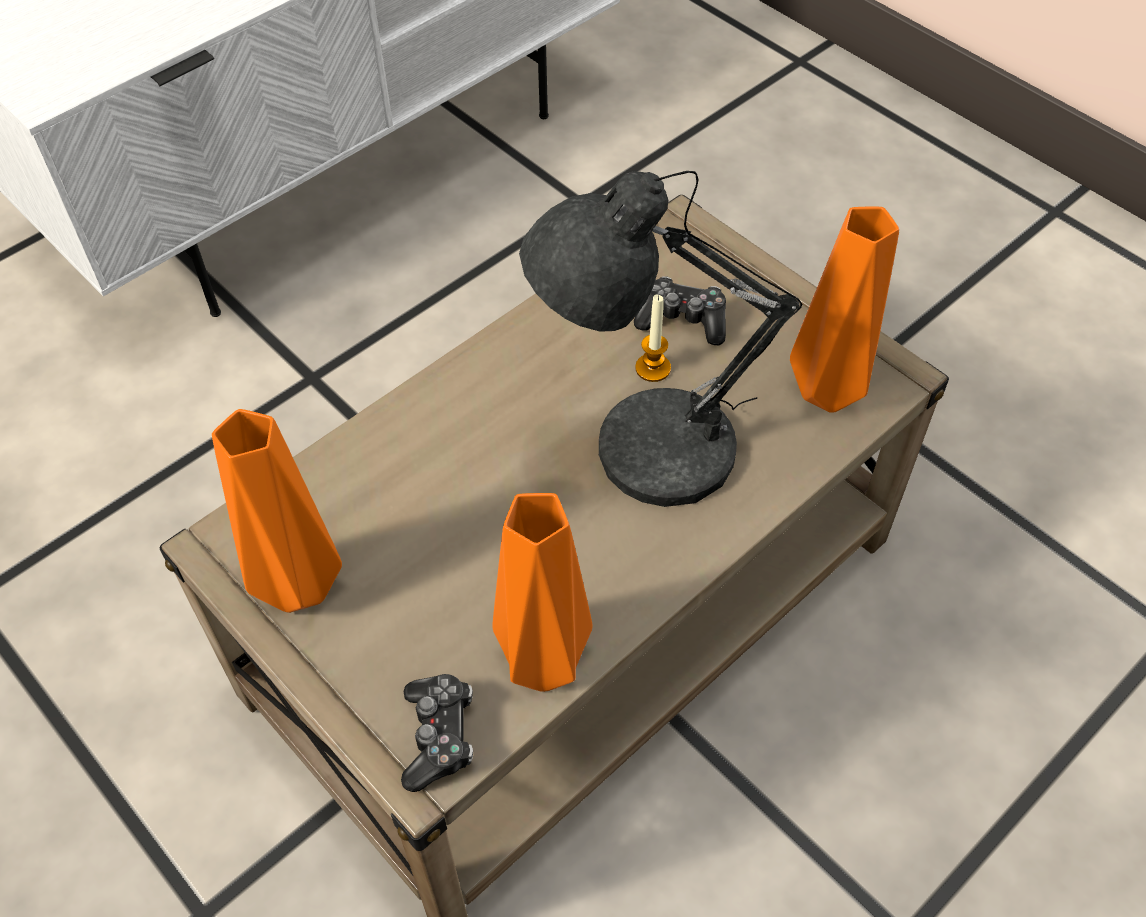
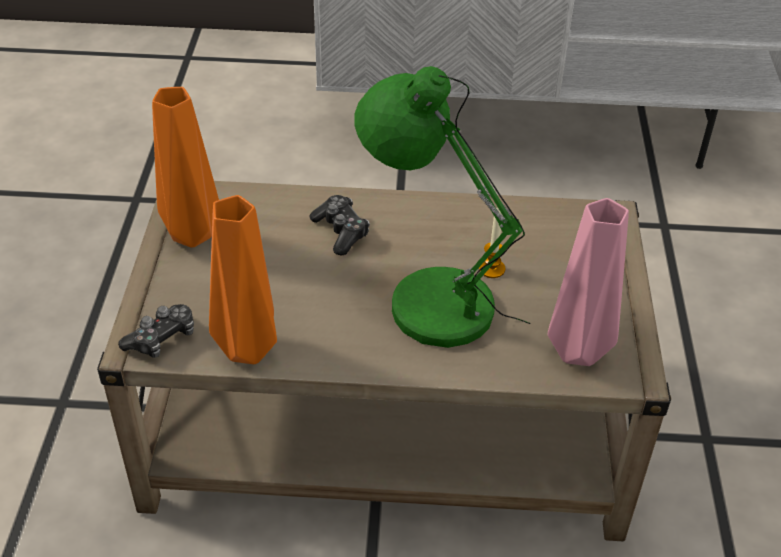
camera: 45 degrees right, 10 degrees down
grey table lamp [519,171,802,507] -> green table lamp [354,66,531,348]
game controller [634,277,726,345] -> game controller moved to [309,195,370,256]
orange vase [790,207,899,413] -> pink vase [548,198,629,366]

